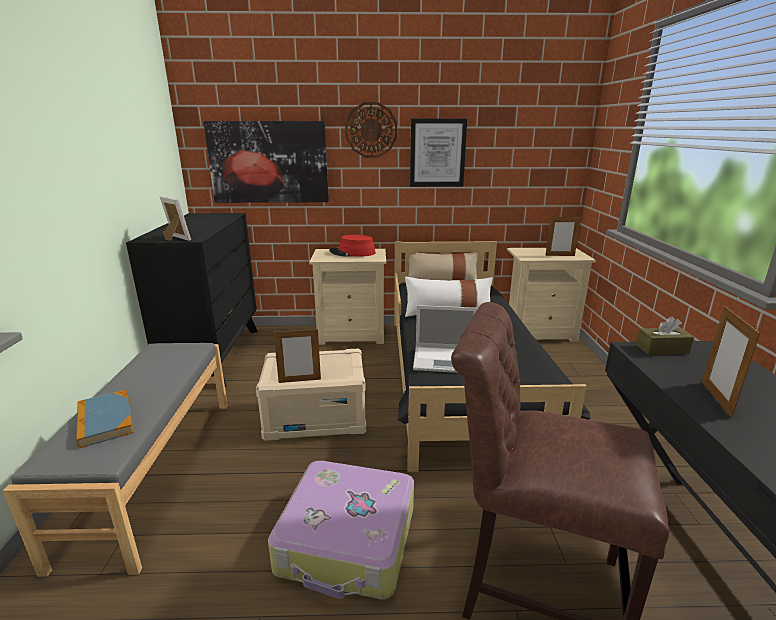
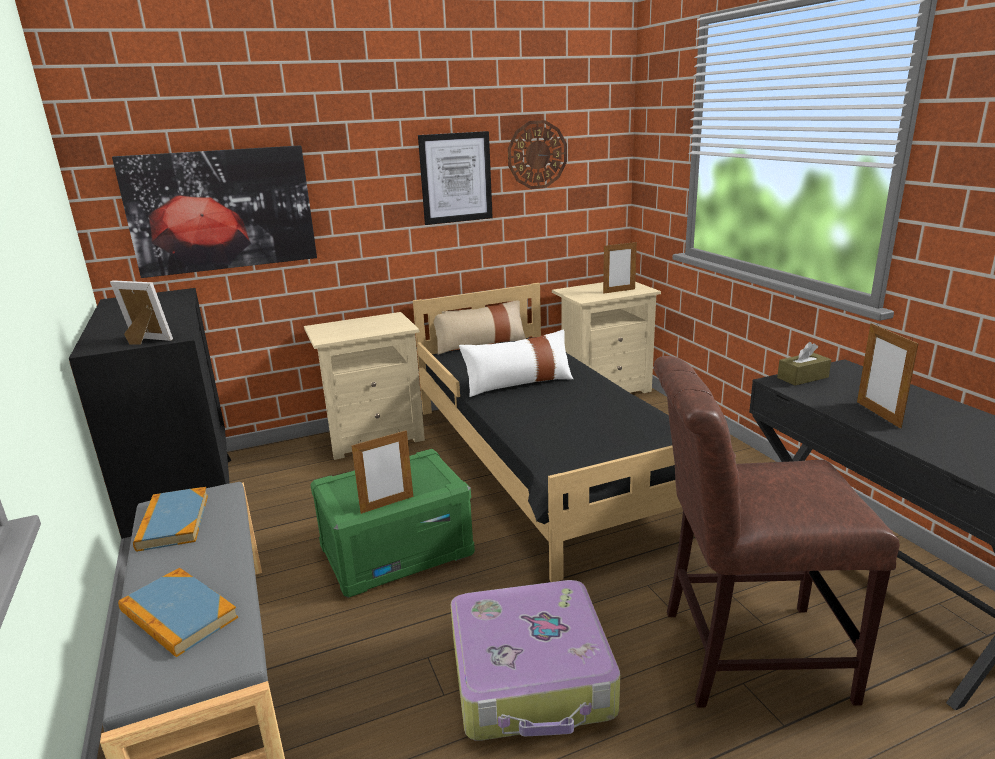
camera: 20 degrees left, 0 degrees up
beige storage box [256,348,366,441] -> green storage box [310,449,475,598]
red hat [329,235,376,257] -> none
wall clock [345,102,397,158] -> wall clock moved to [508,120,567,189]
laptop [413,305,477,373] -> none
none -> book [133,487,208,552]

